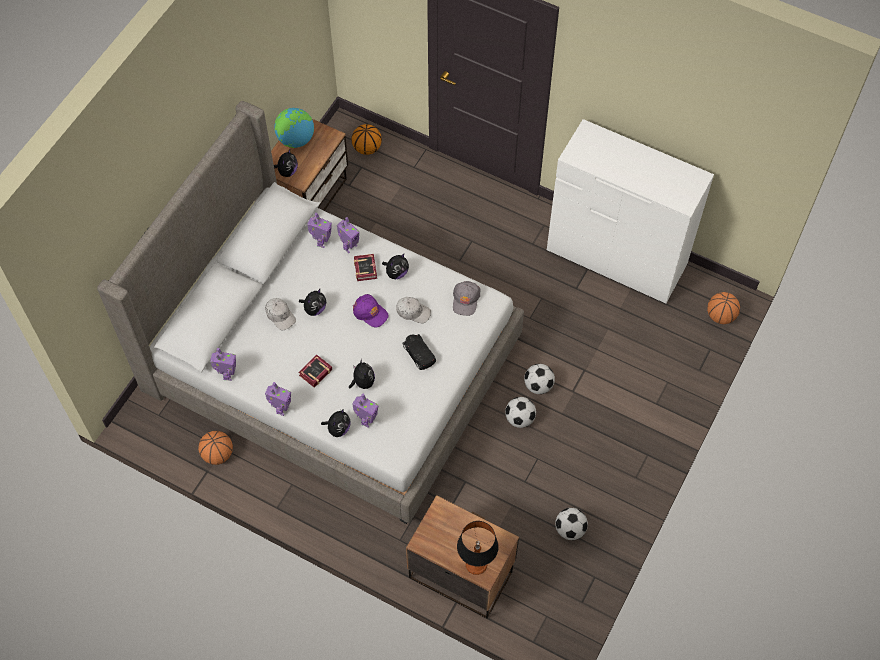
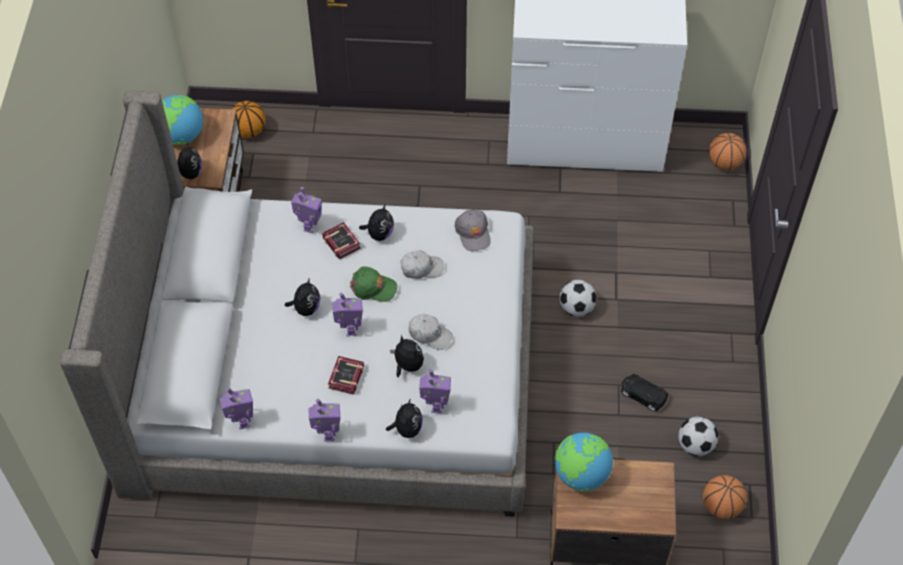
camera: 25 degrees left, 5 degrees down
basketball [198,431,233,465] -> basketball moved to [703,475,747,519]
white cap [265,298,296,330] -> white cap moved to [409,314,453,350]
toy robot [307,213,332,248] -> toy robot moved to [332,293,363,336]
purple cap [353,294,388,327] -> green cap [350,267,397,302]
black toy car [402,334,436,370] -> black toy car moved to [621,374,668,411]
table lamp [457,521,499,575] -> none
football [505,397,536,428] -> none
none -> globe [555,433,613,491]

